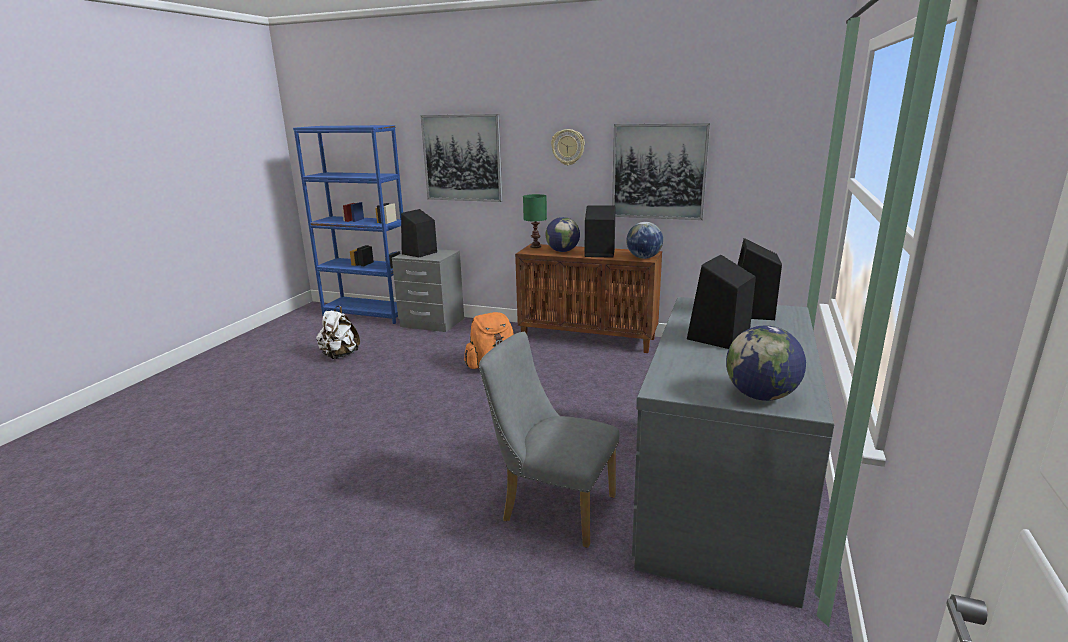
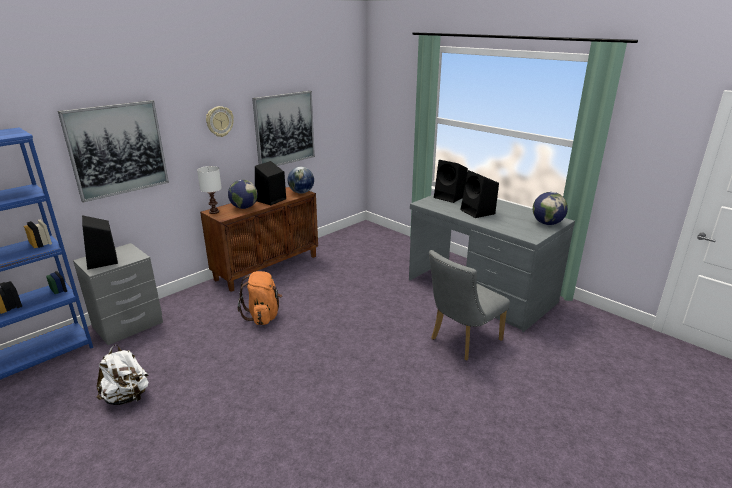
camera: 65 degrees left, 5 degrees up
green table lamp [523,194,547,248] -> white table lamp [197,166,222,214]

